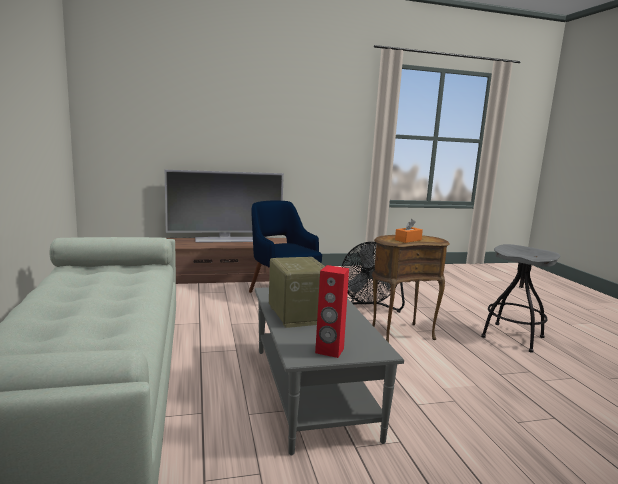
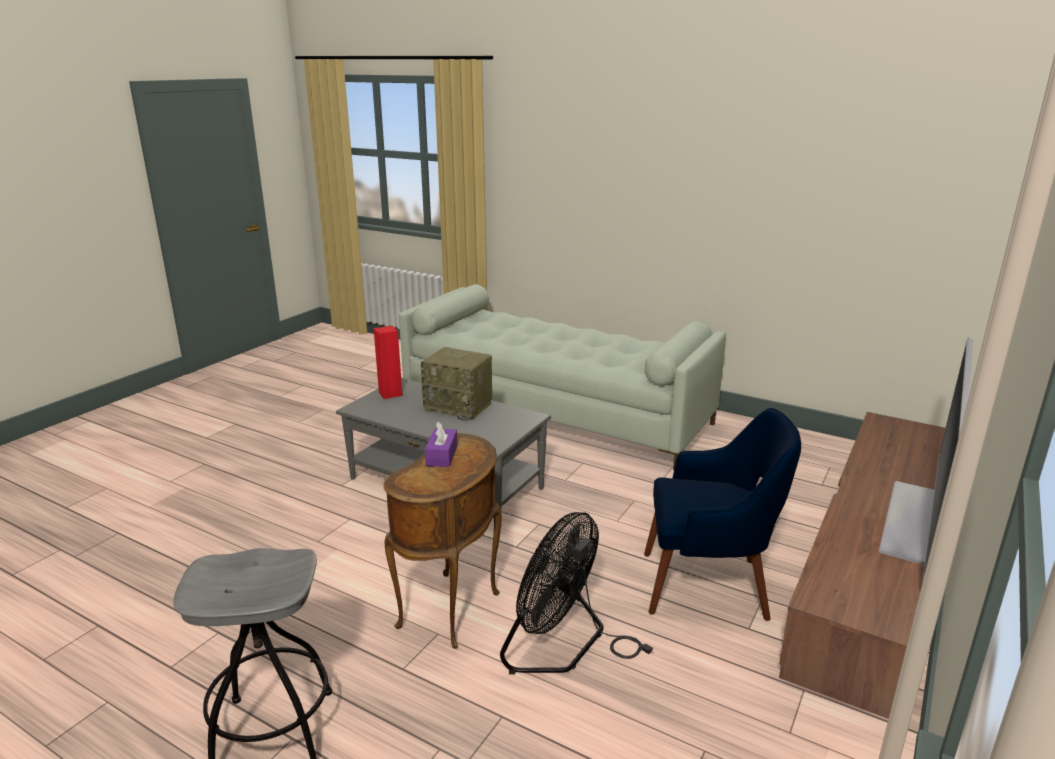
camera: 135 degrees right, 10 degrees up
orange tissue box [395,219,423,243] -> purple tissue box [425,421,458,467]

